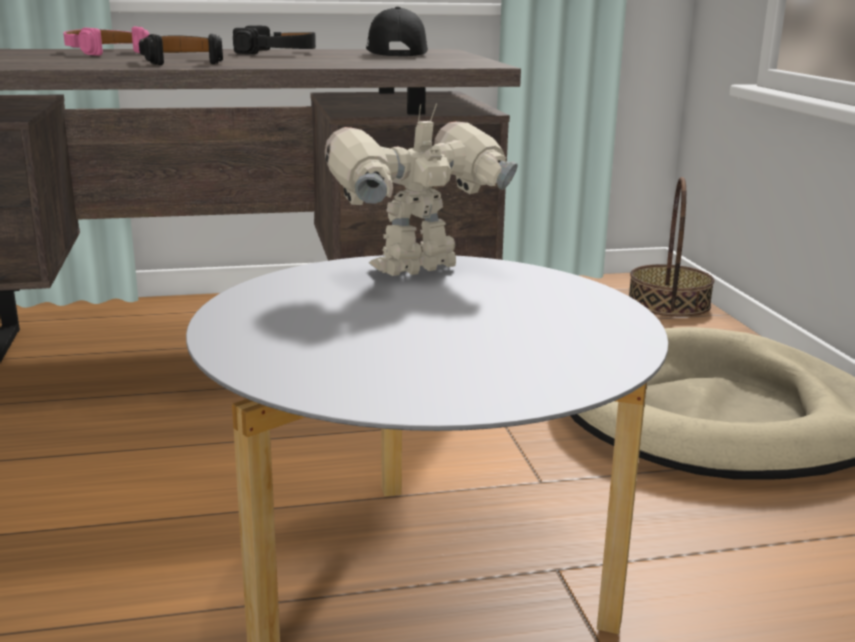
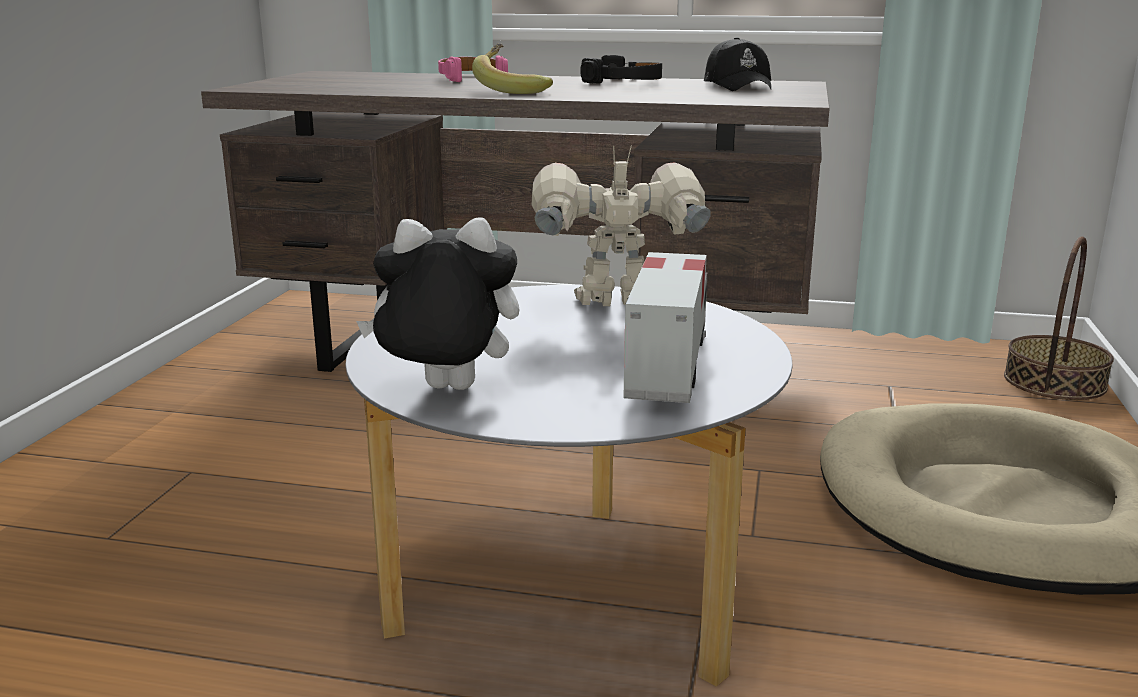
camera: 25 degrees right, 0 degrees up
black headphones [139,34,223,65] -> banana [472,43,553,94]
black cap [366,7,428,56] -> black cap turned 150 degrees clockwise [704,37,771,91]
none -> plush toy [356,217,519,390]
none -> toy truck [623,252,708,403]

